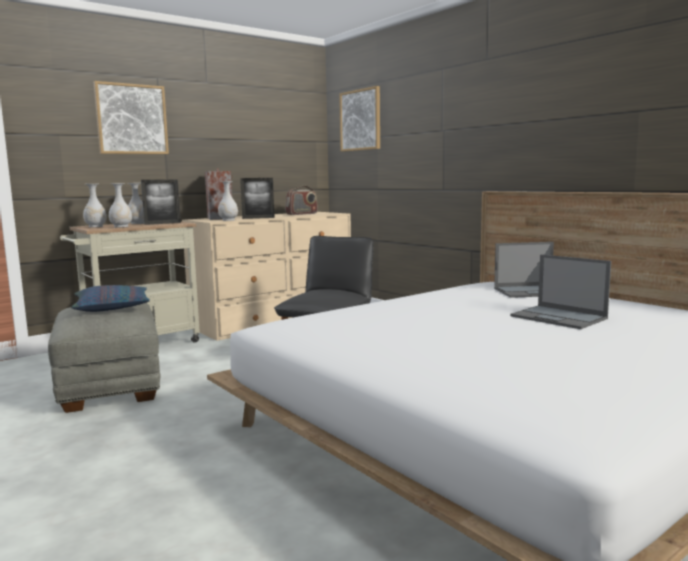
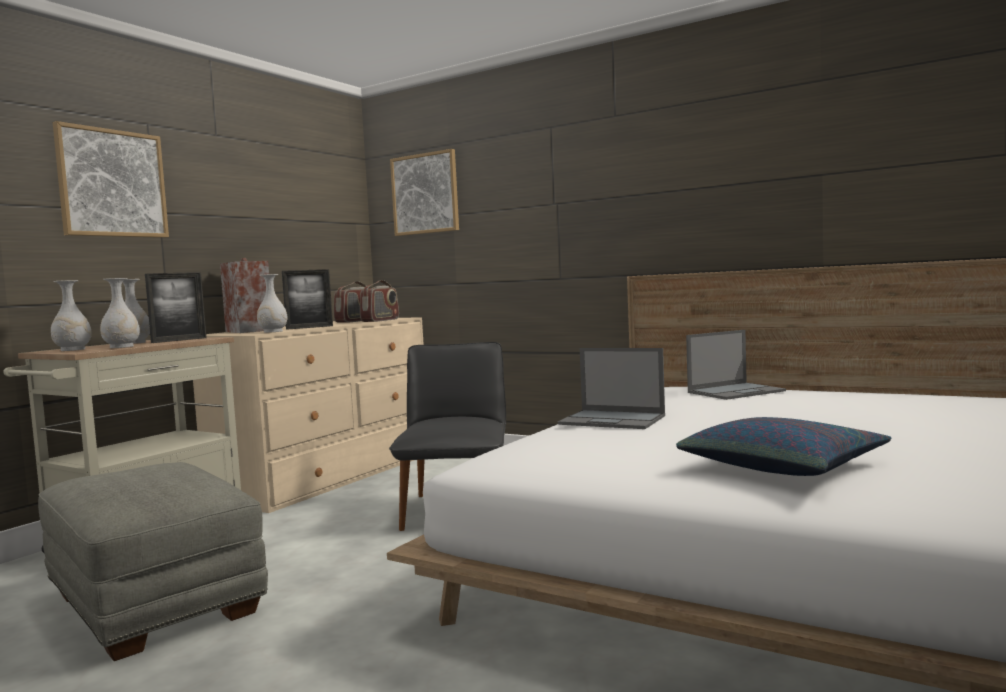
camera: 20 degrees left, 5 degrees down
blue pillow [71,285,150,312] -> blue pillow moved to [676,417,892,476]
laptop [510,254,611,329] -> laptop moved to [558,348,665,429]
none -> radio [360,280,399,322]

